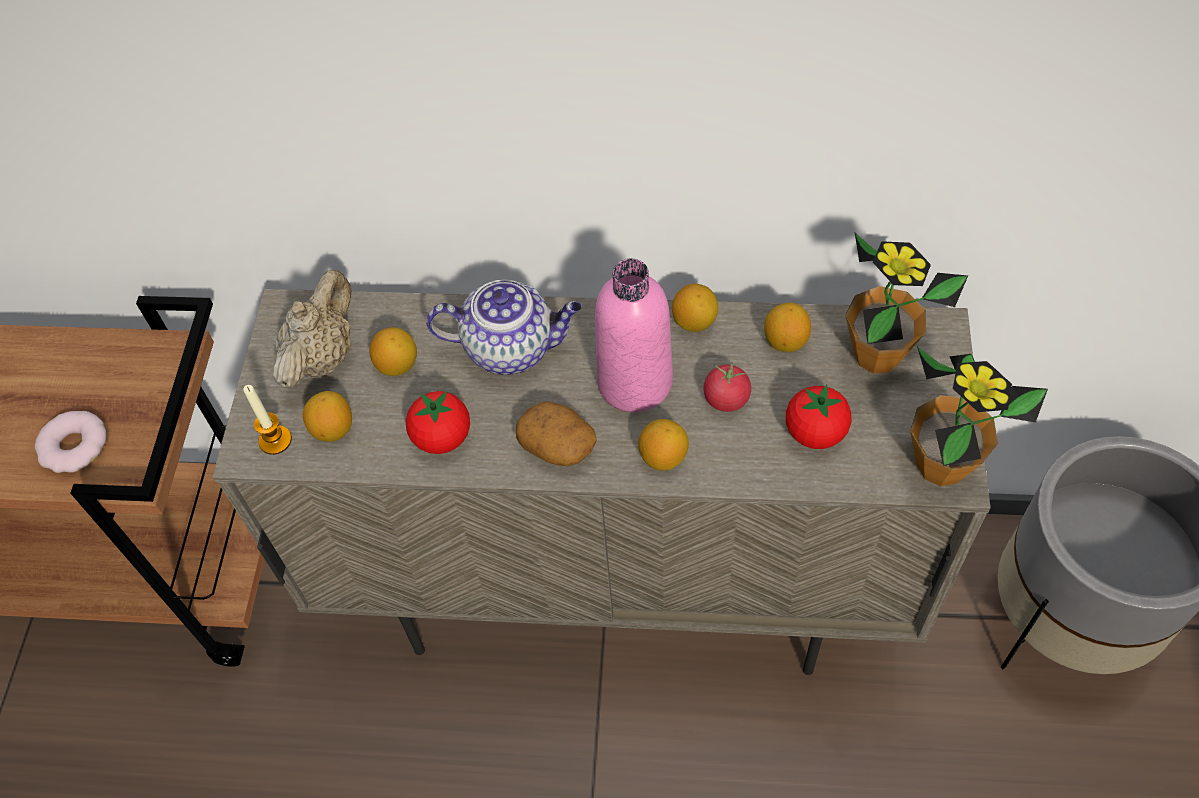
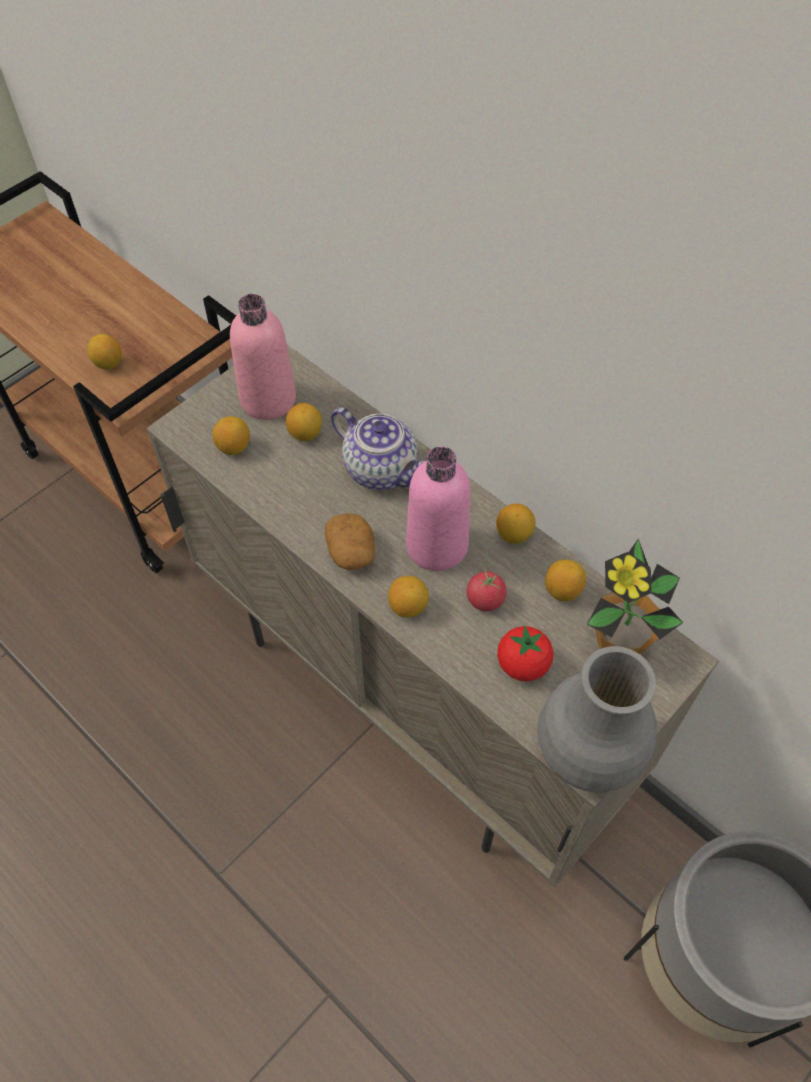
camera: 35 degrees right, 0 degrees up
donut [35,411,107,473] -> lemon [87,334,122,369]
candle [243,385,292,455] -> none
beige teapot [273,270,351,388] -> pink bottle [230,294,296,420]
tomato [406,391,470,454] -> none
potted plant [910,347,1048,486] -> grey vase [537,646,657,793]

